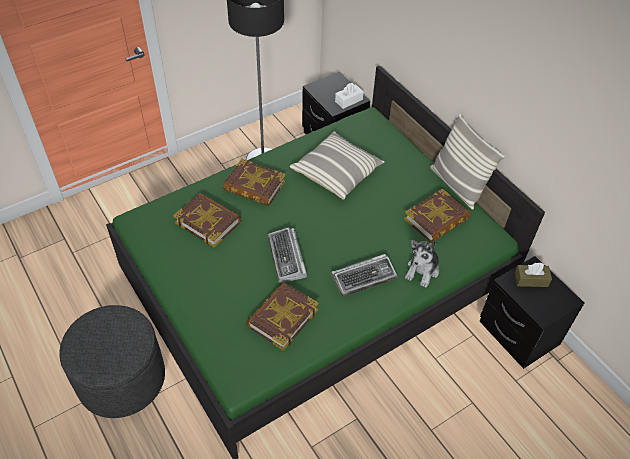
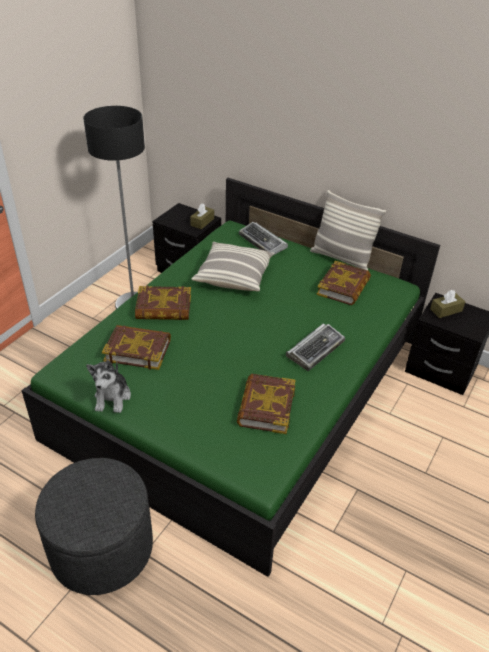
camera: 25 degrees left, 10 degrees down
keyboard [268,227,307,283] -> keyboard moved to [239,222,288,255]
white tissue box [335,83,364,109] -> brown tissue box [190,203,214,229]
plush toy [405,240,439,287] -> plush toy moved to [86,360,131,413]

